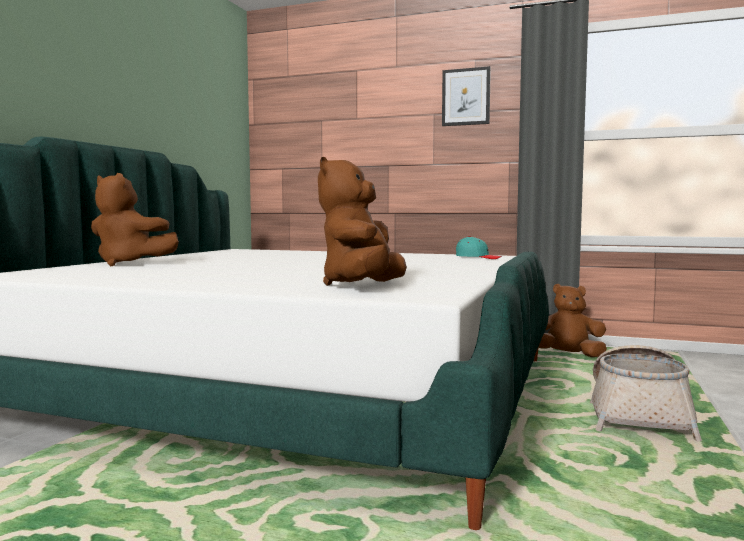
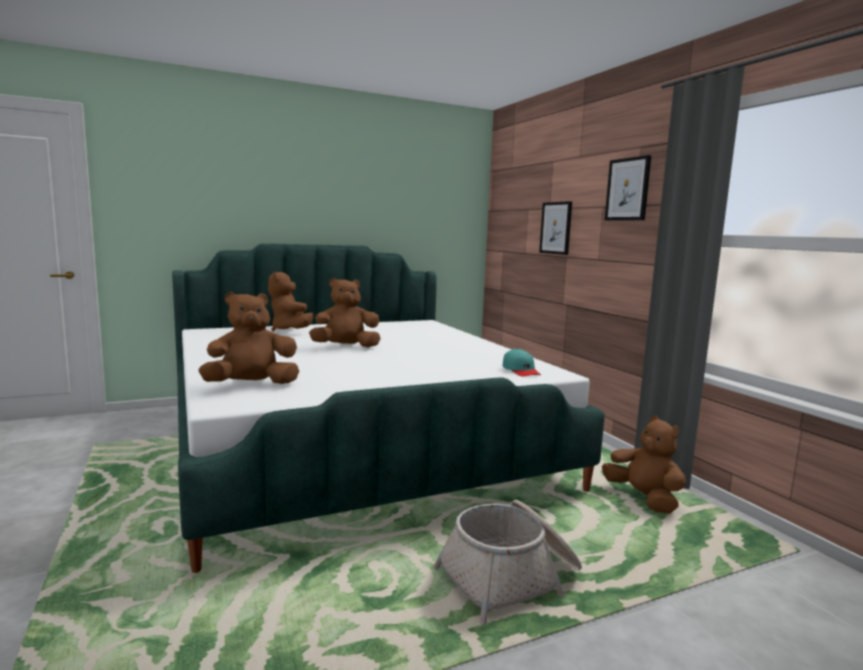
camera: 45 degrees right, 5 degrees up
none -> brown plush toy [309,278,381,347]
none -> picture [539,201,572,255]

